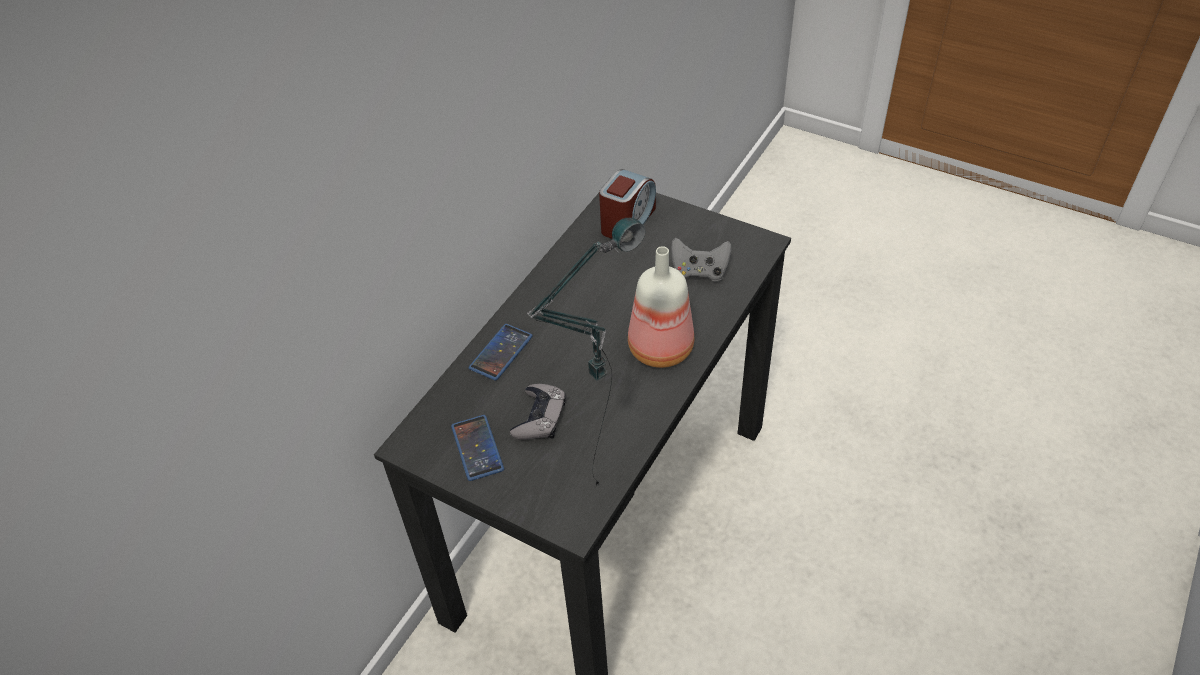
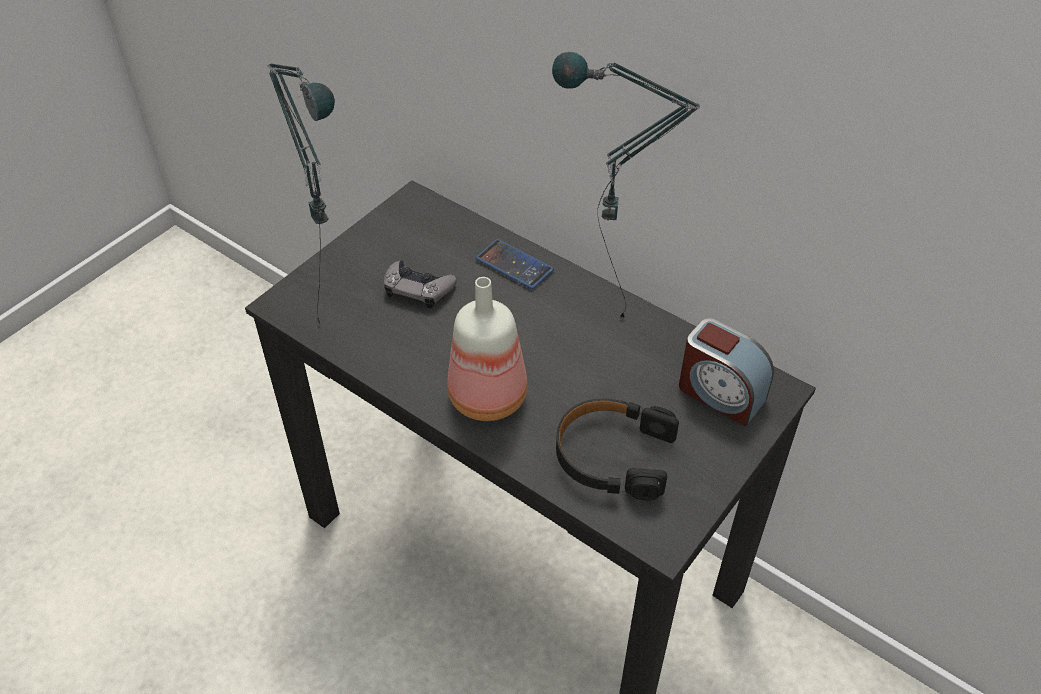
camera: 95 degrees right, 0 degrees up
phone [451,415,504,481] -> none
grey game controller [671,238,732,281] -> black headphones [556,398,679,501]
none -> table lamp [552,51,700,319]

